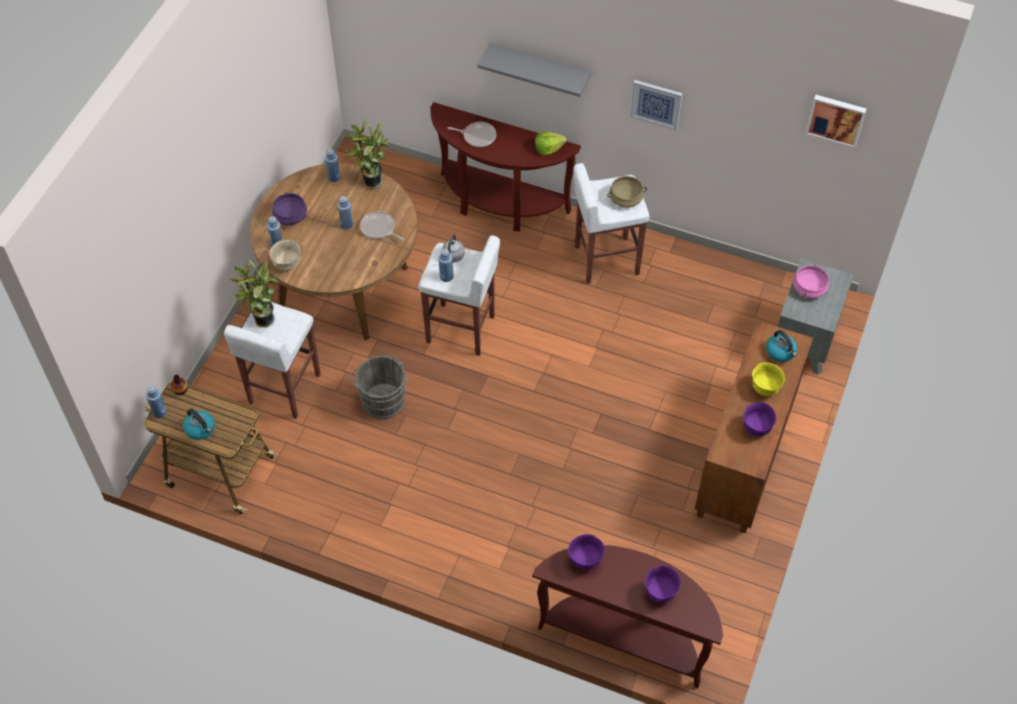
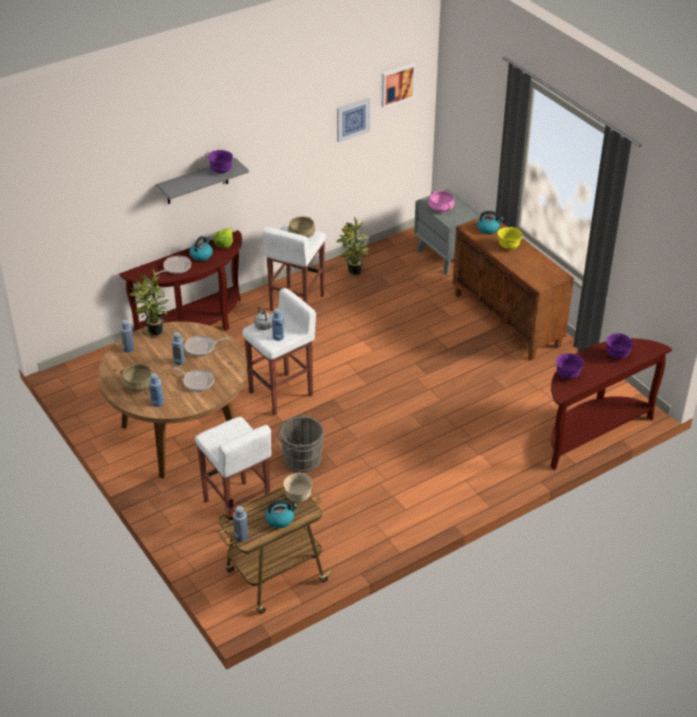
camera: 55 degrees left, 15 degrees down
potted plant [230,260,278,328] -> potted plant moved to [336,217,370,277]
beige bowl [269,240,301,271] -> beige bowl moved to [284,473,313,503]
purple cooking pot [272,192,307,225] -> beige cooking pot [121,364,153,391]
picture [630,80,683,131] -> picture moved to [337,98,370,143]
purple bowl [742,402,776,437] -> purple bowl moved to [208,150,233,173]
none -> frying pan [174,367,214,391]
none -> kettle [189,236,213,261]

